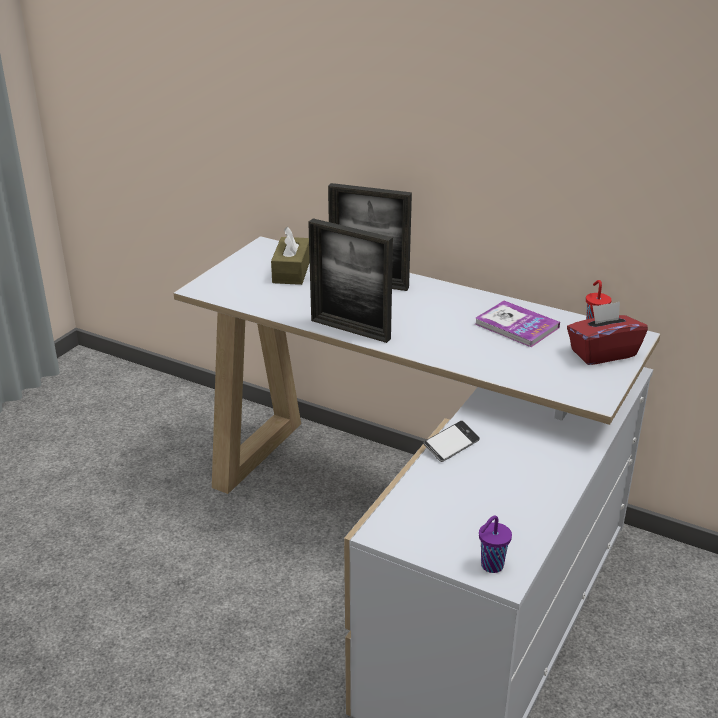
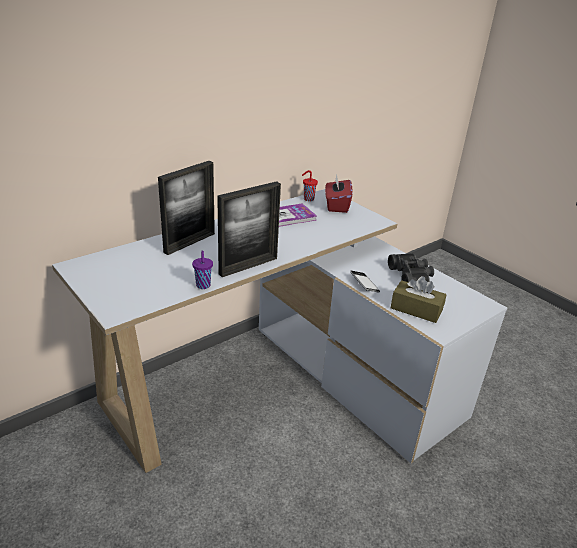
camera: 70 degrees left, 0 degrees up
brown tissue box [271,226,310,285] -> brown tissue box moved to [391,276,447,323]
purple cup [479,515,512,573] -> purple cup moved to [192,251,213,289]
none -> black binoculars [388,253,434,282]

